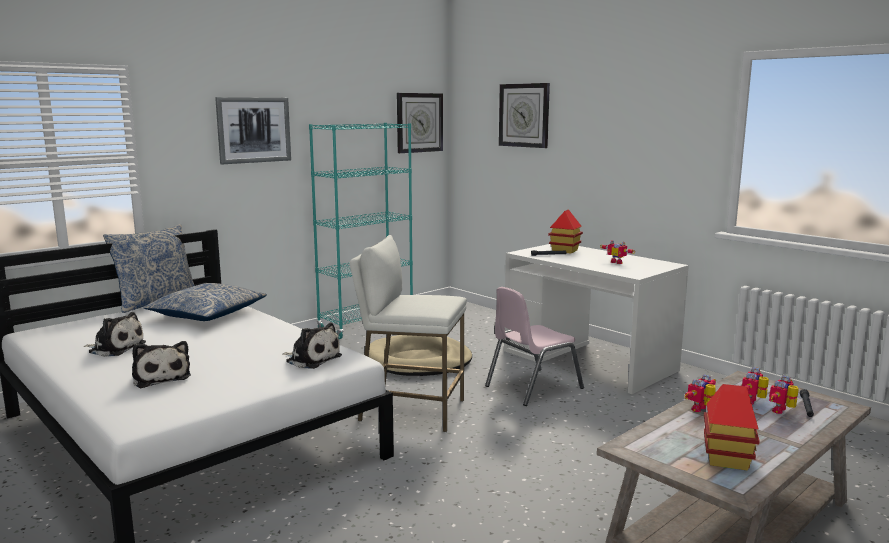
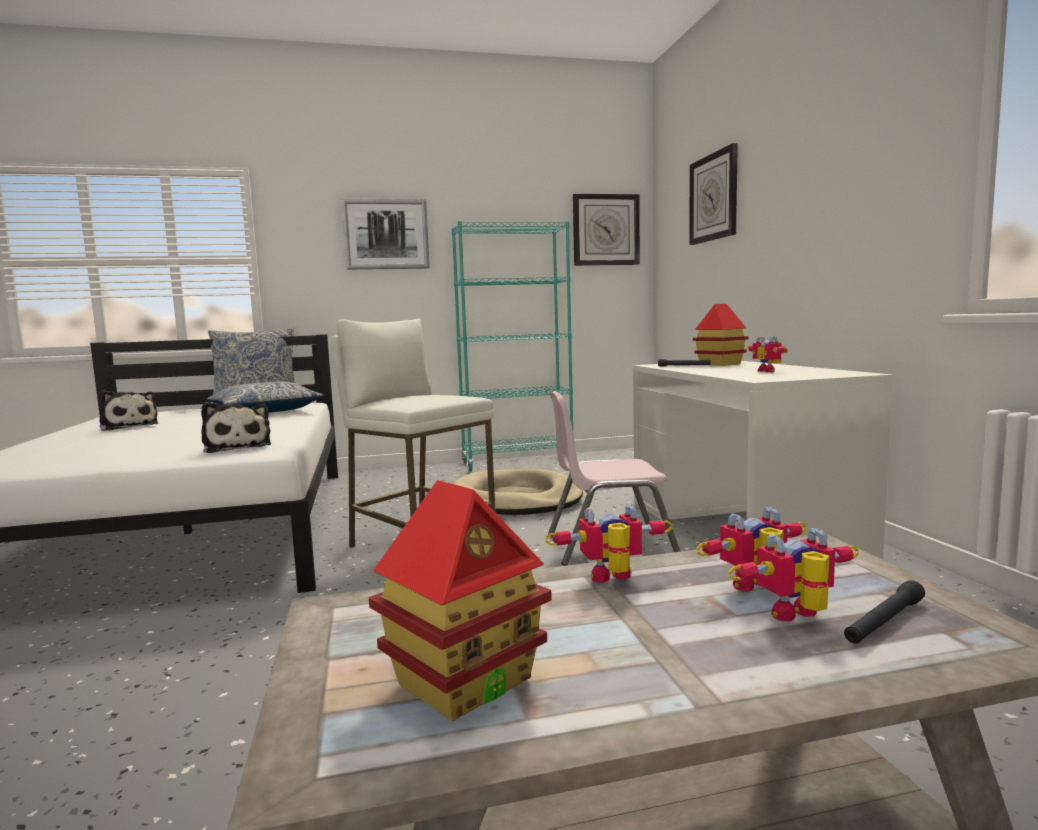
camera: 30 degrees right, 5 degrees down
plush toy [132,341,191,388] -> none

